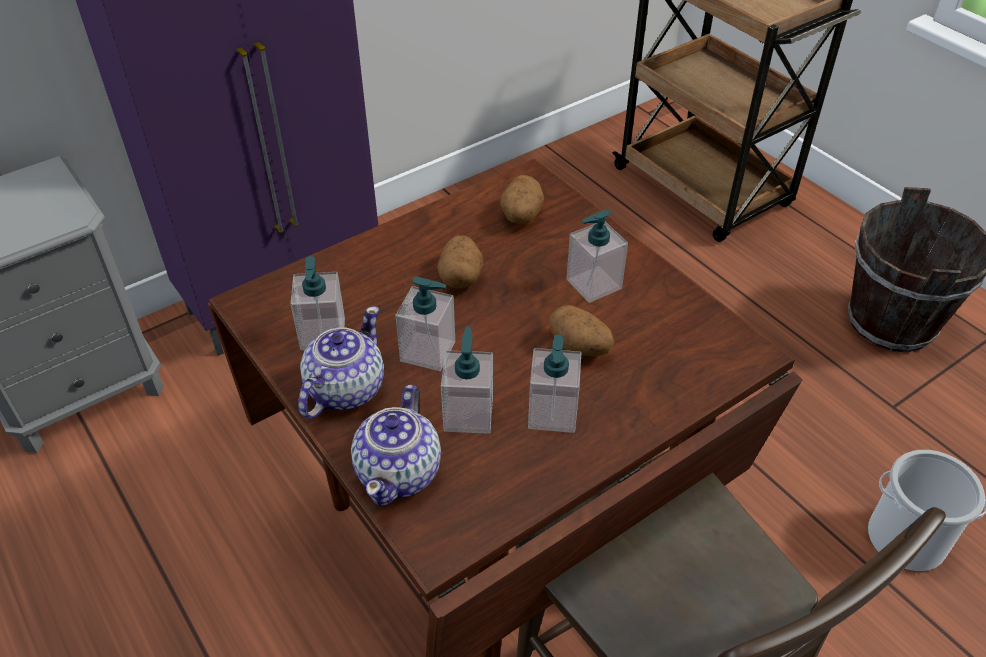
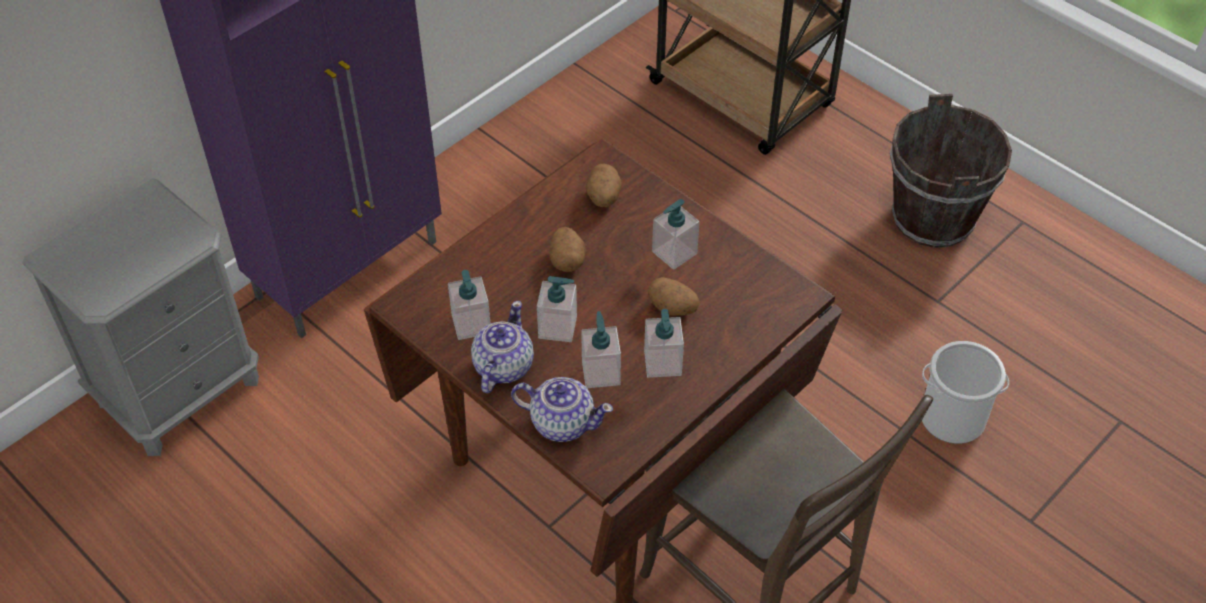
camera: 10 degrees left, 5 degrees up
teapot [351,385,441,506] -> teapot turned 75 degrees counterclockwise [511,377,613,442]

